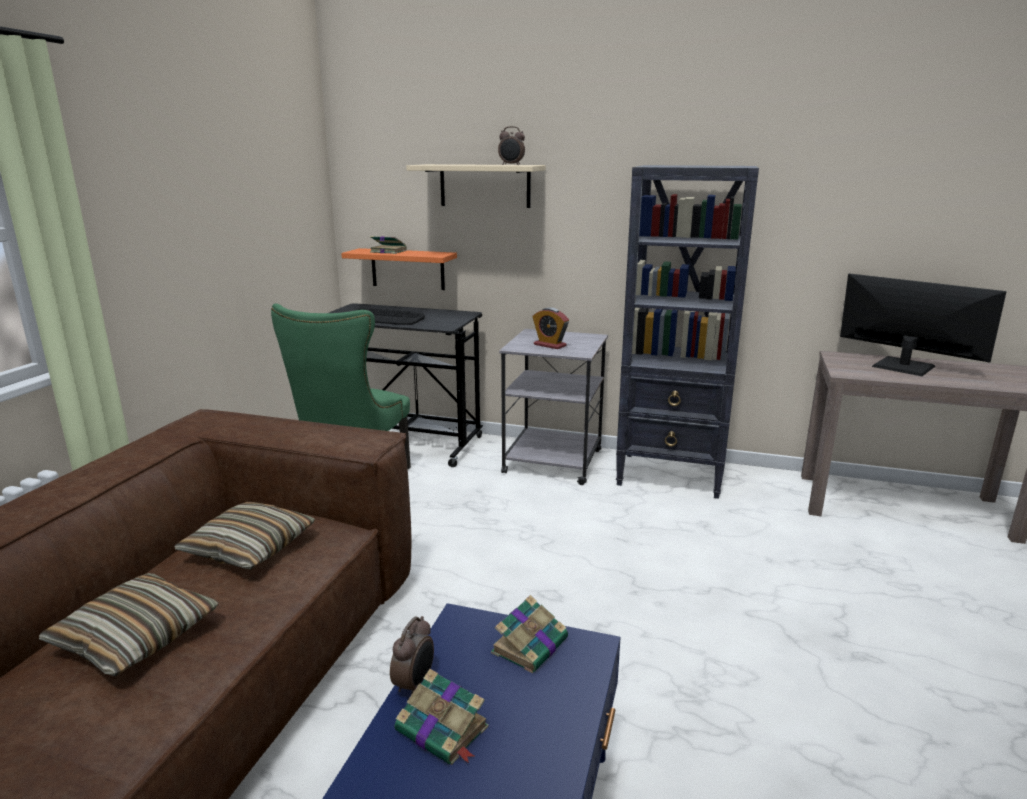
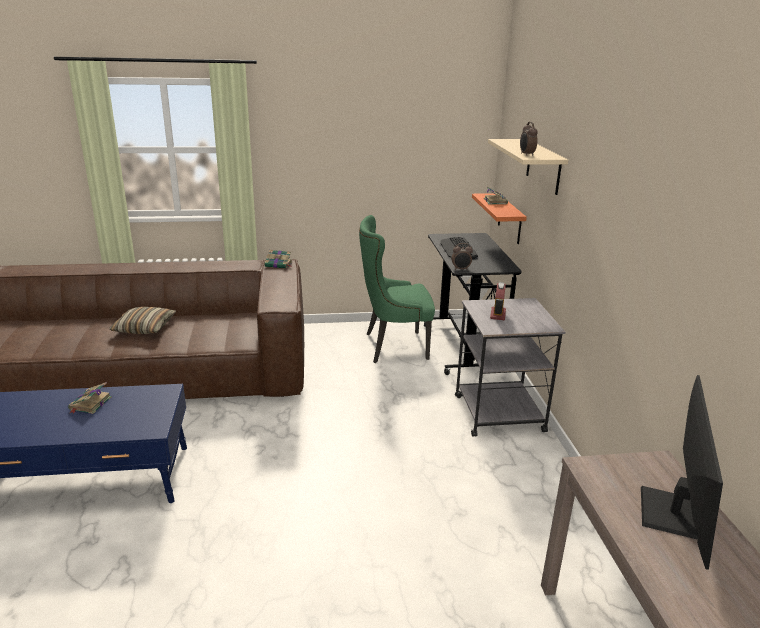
camera: 65 degrees right, 5 degrees up
pillow [174,502,315,570] -> none
alarm clock [390,616,434,695] -> alarm clock moved to [451,243,473,270]
book [491,595,568,673] -> book moved to [265,250,292,269]
black bookcase [616,165,759,499] -> none

